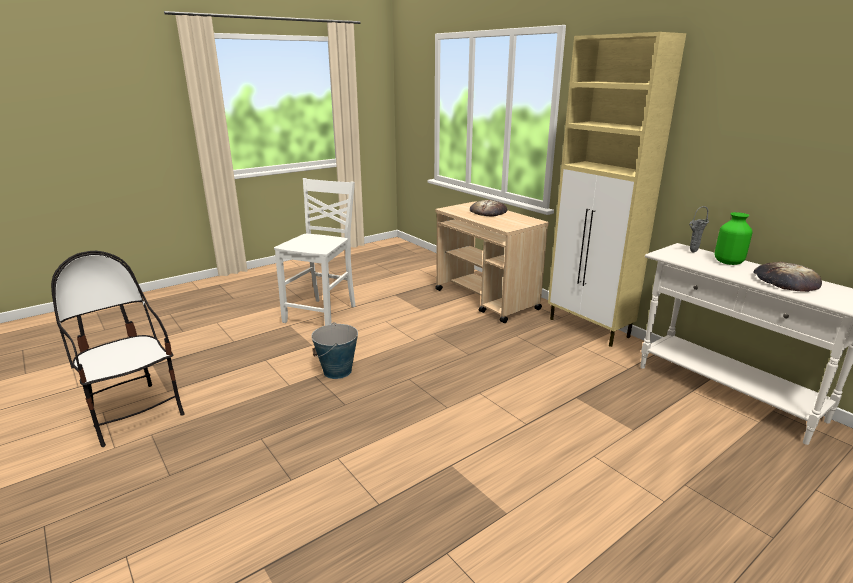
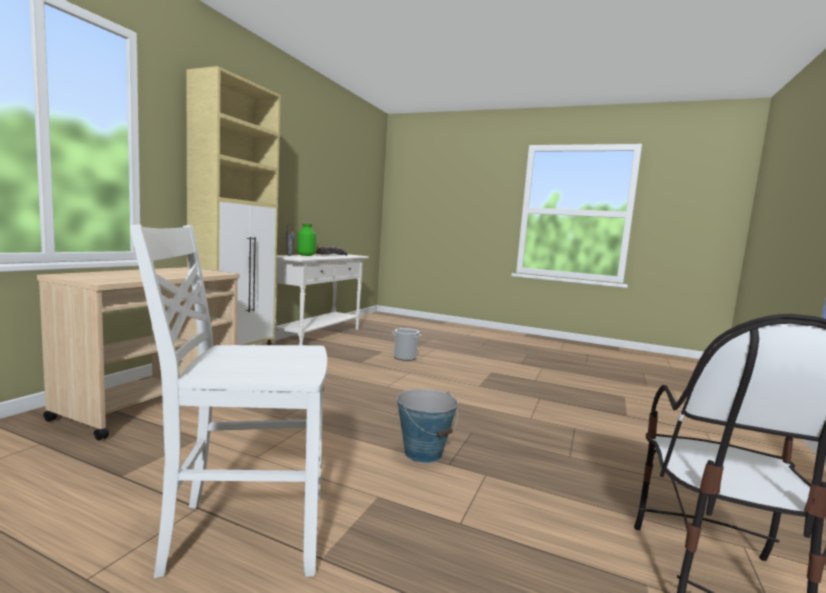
camera: 120 degrees left, 15 degrees down
bread [470,200,507,217] -> none
none -> bucket [392,328,421,361]

